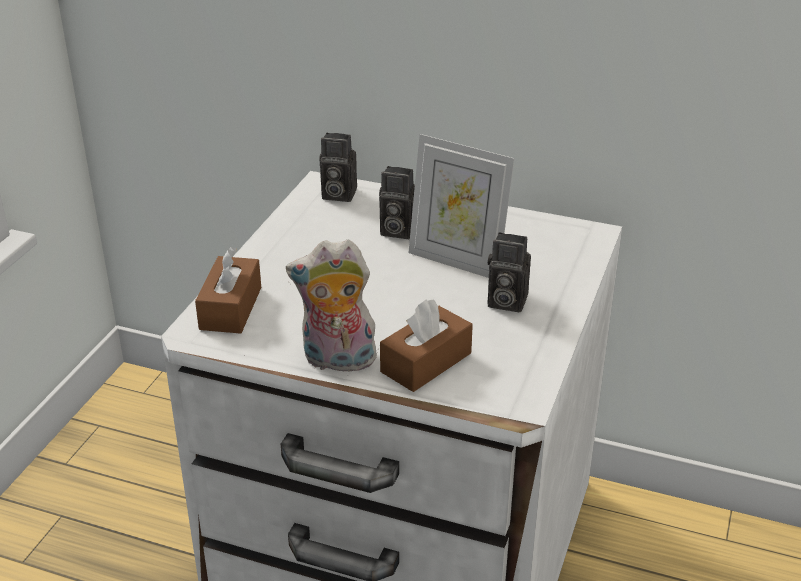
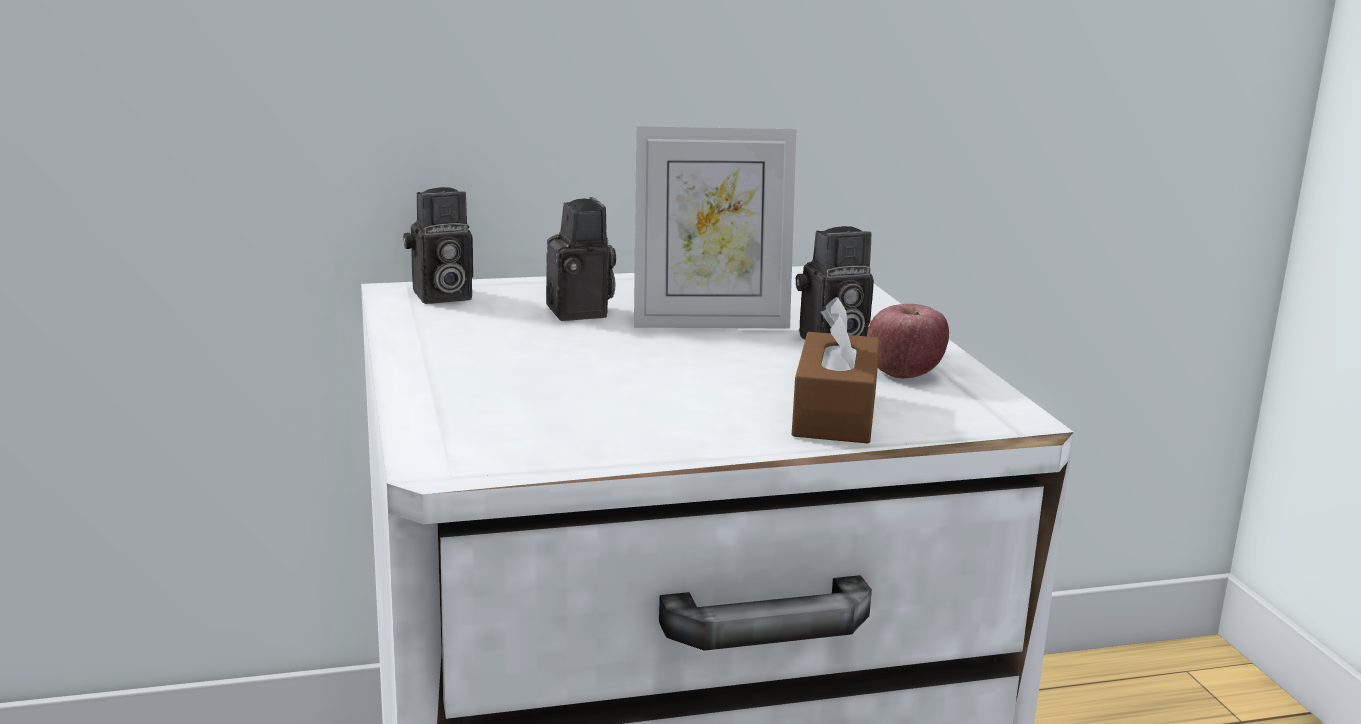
camera: 35 degrees left, 15 degrees down
brown tissue box [195,247,261,334] -> none
plush toy [286,240,379,372] -> none
camera [379,166,415,239] -> camera turned 90 degrees counterclockwise [546,197,616,321]
none -> apple [867,304,949,378]

